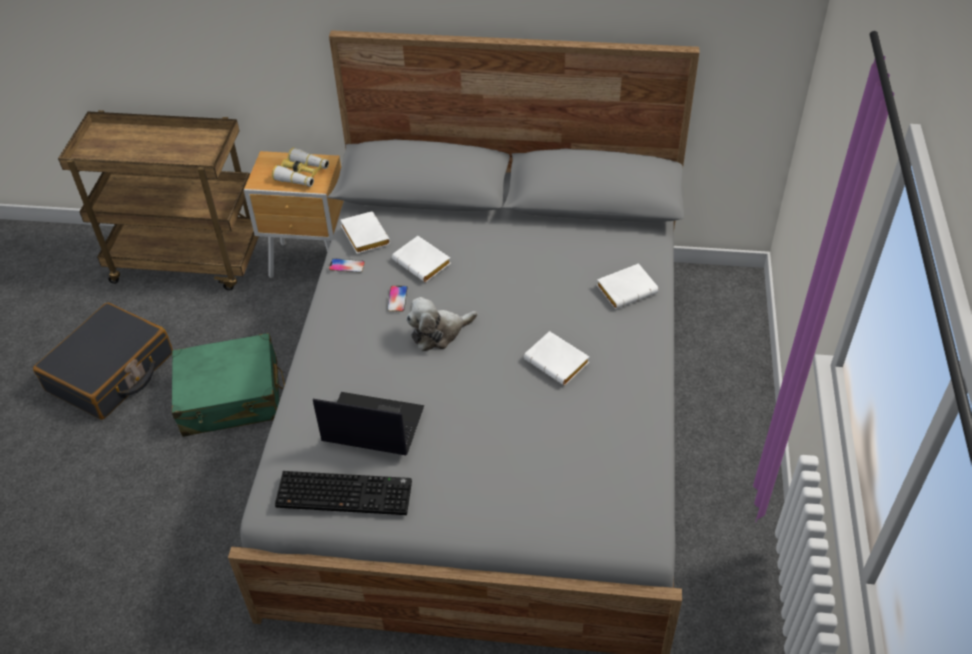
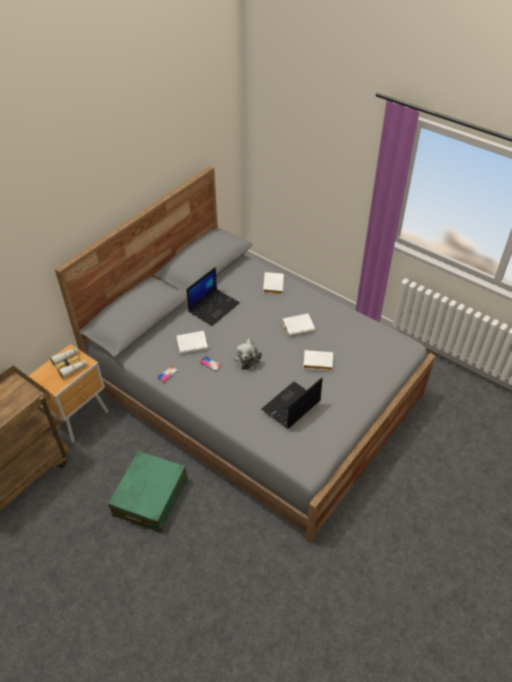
camera: 60 degrees left, 0 degrees up
black suitcase [33,302,173,420] -> none
keyboard [275,471,412,515] -> none
white book [341,211,390,254] -> white book moved to [303,350,333,371]
none -> laptop [186,267,240,326]

